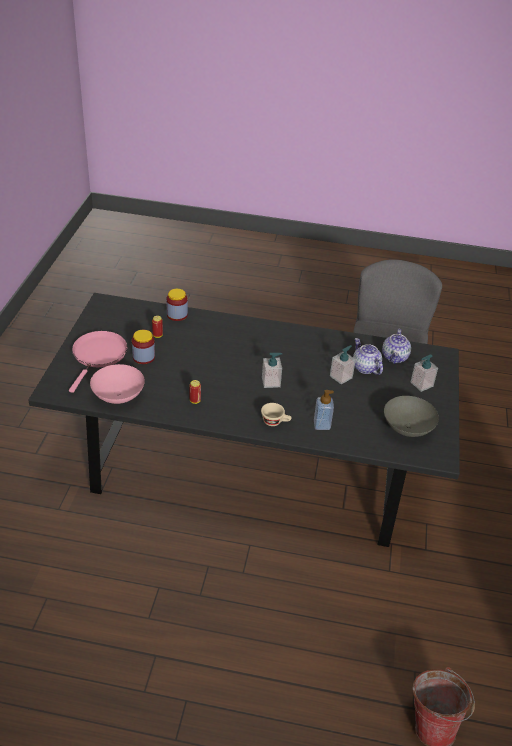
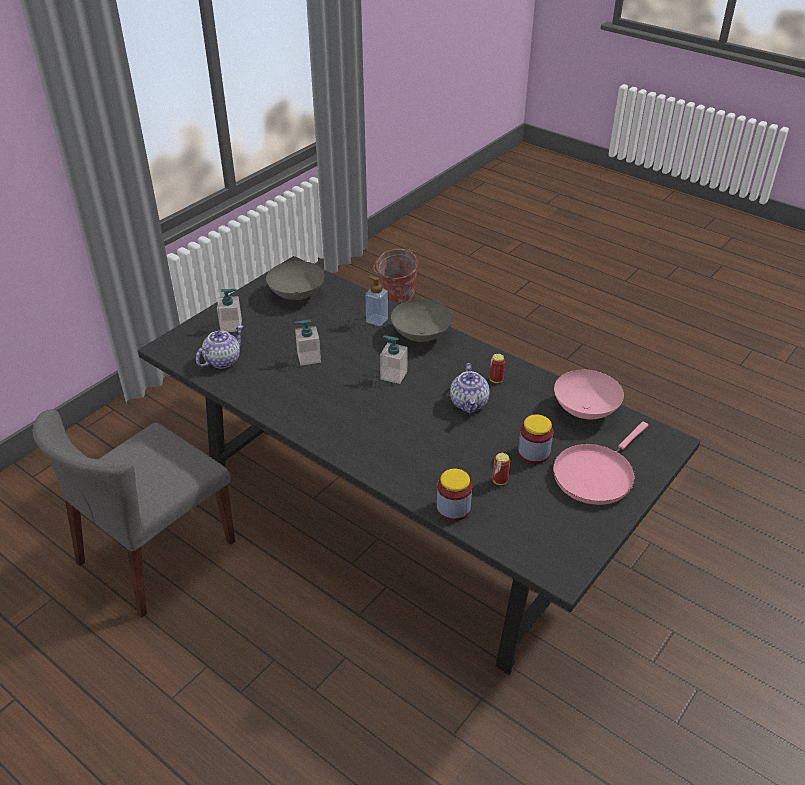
camera: 150 degrees left, 0 degrees up
beige cup [261,403,292,426] -> grey bowl [391,299,453,342]
teapot [353,338,383,375] -> teapot moved to [450,363,490,413]

